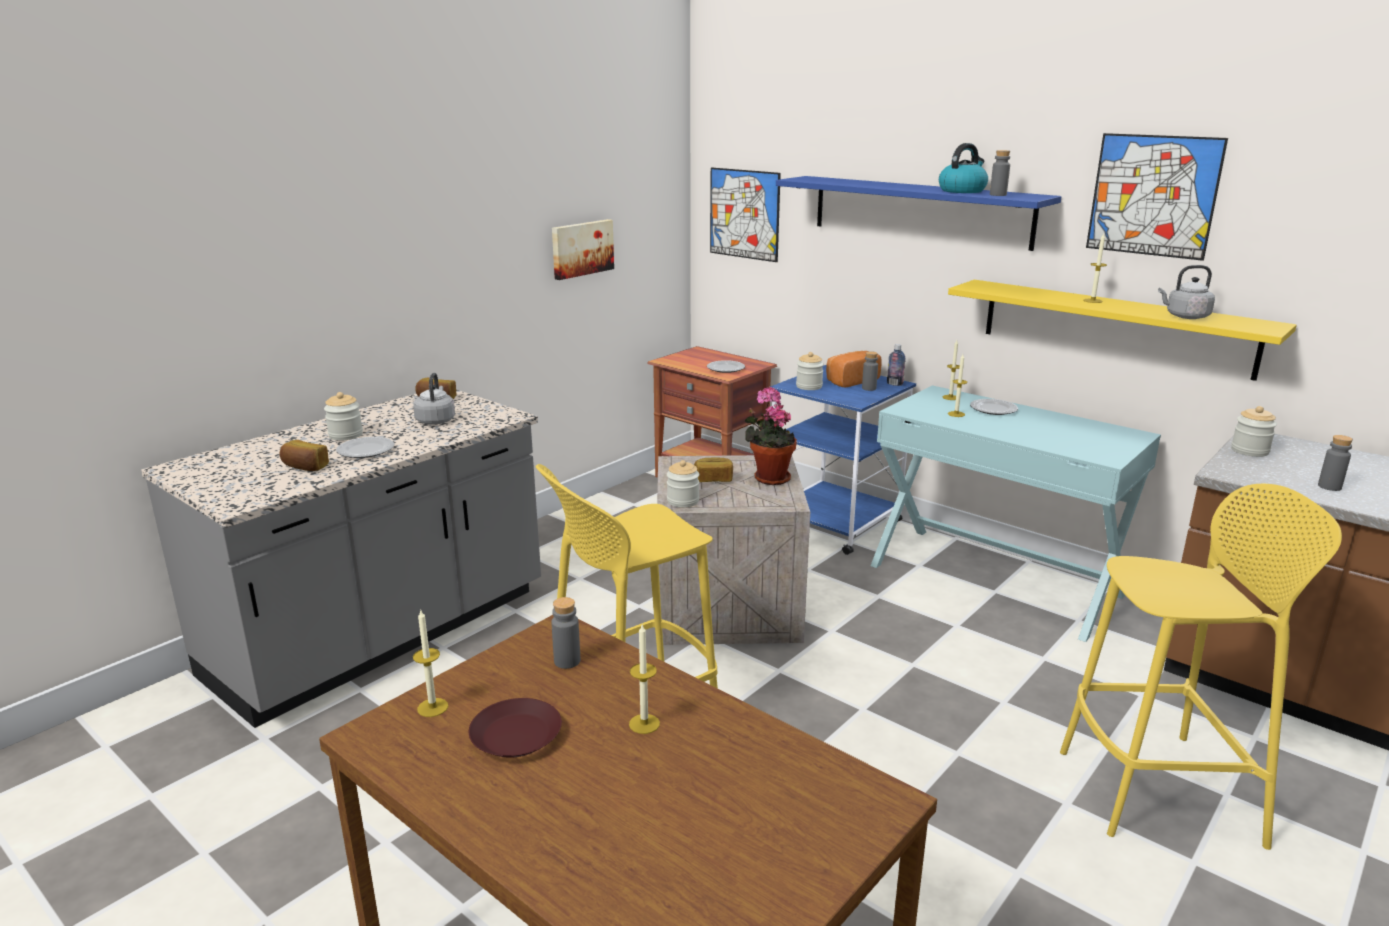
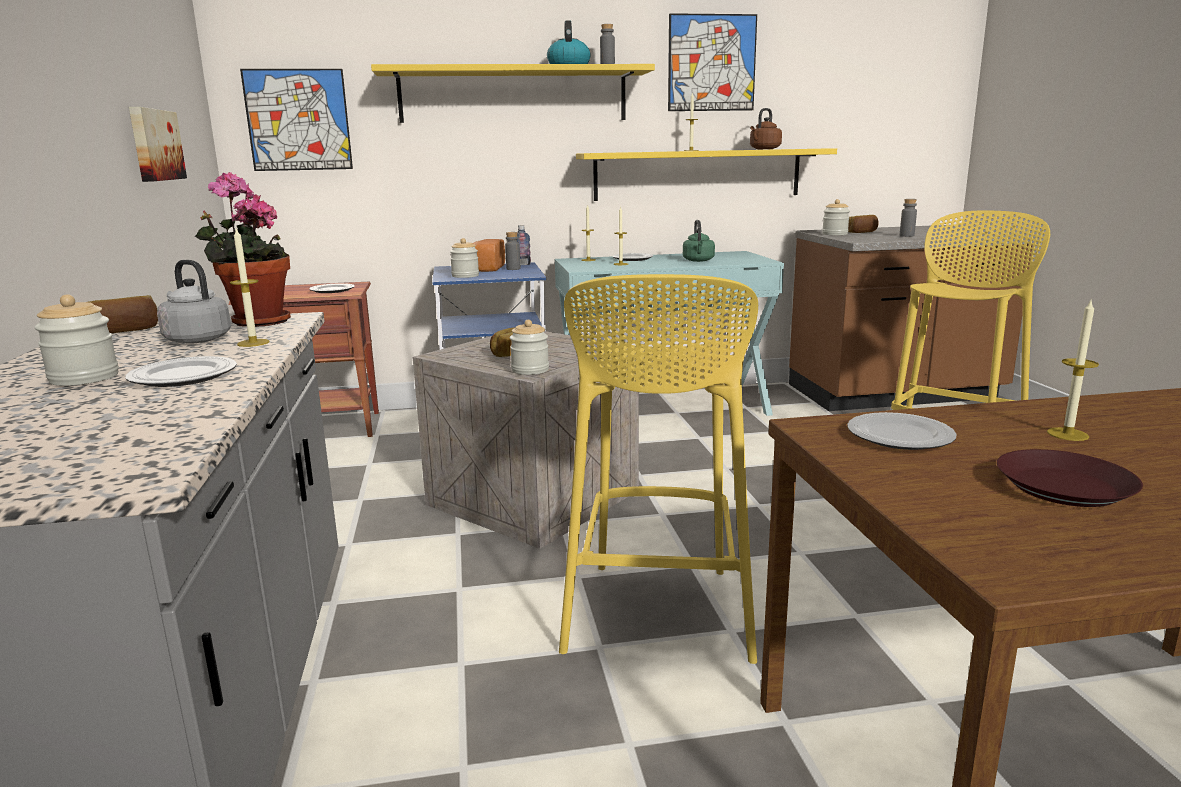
camera: 50 degrees left, 5 degrees down
bread [279,440,329,471] -> bread moved to [848,215,879,233]
candle [413,609,448,717] -> candle moved to [230,229,269,347]
grey bottle [552,597,580,669] -> plate [847,412,957,450]
potted plant [745,387,797,485] -> potted plant moved to [195,172,291,327]
blue shelf [776,176,1062,251] -> yellow shelf [371,64,655,123]
grey kettle [1158,265,1215,319] -> brown kettle [750,108,782,149]
none -> green kettle [683,220,715,262]

